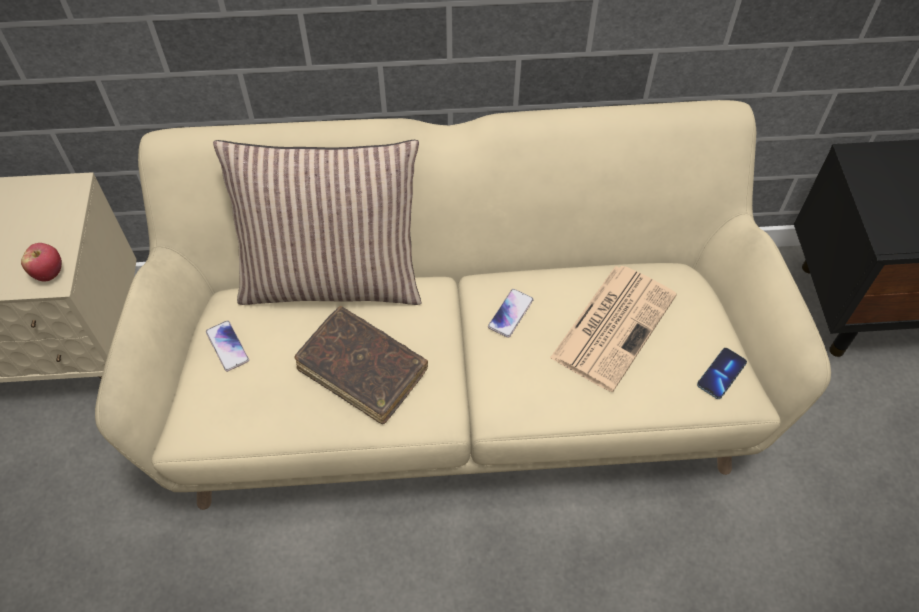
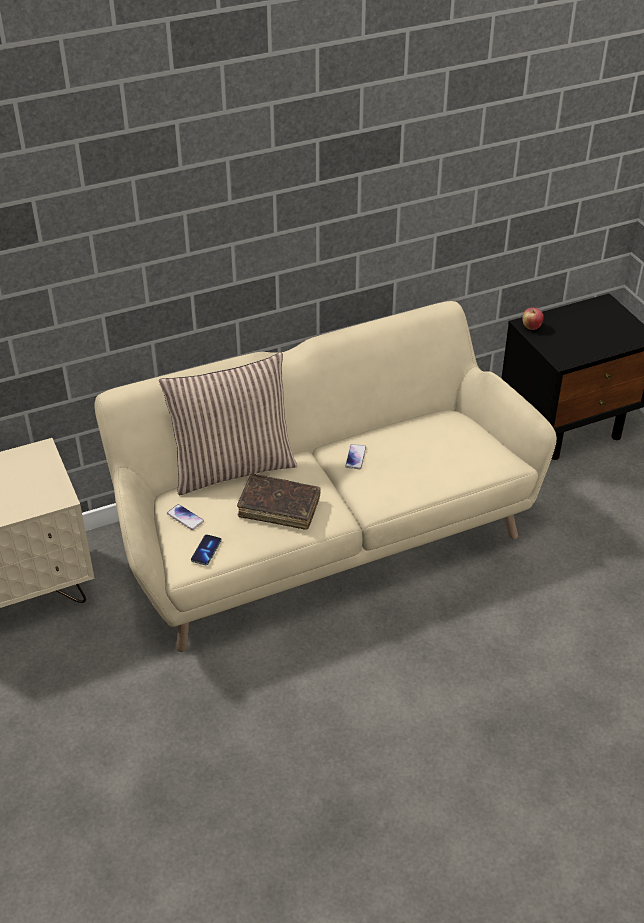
camera: 20 degrees left, 15 degrees down
apple [21,243,62,282] -> apple moved to [522,308,544,330]
newspaper [550,266,677,392] -> none
phone [697,348,747,399] -> phone moved to [191,535,222,565]

